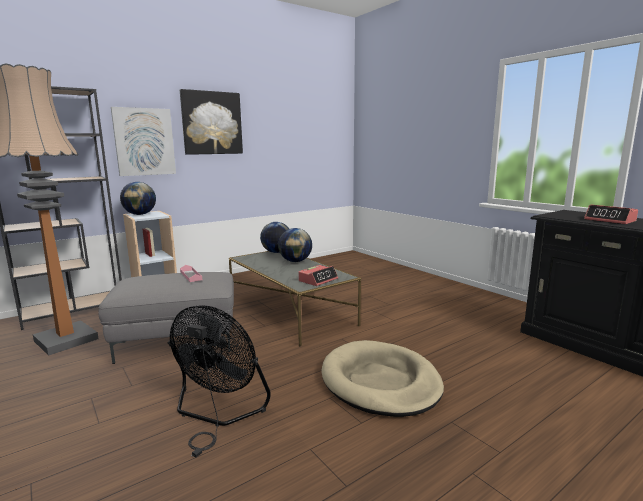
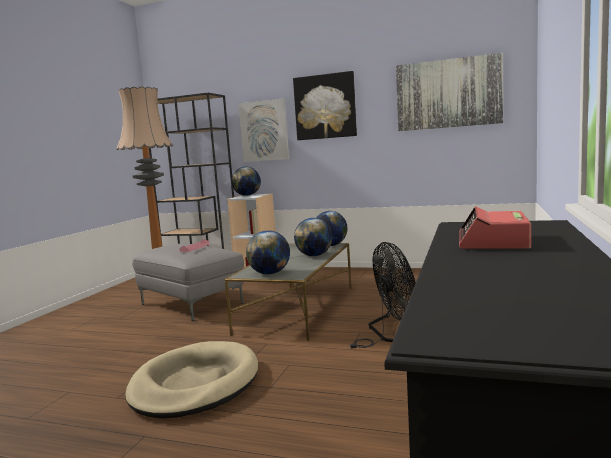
camera: 55 degrees right, 5 degrees down
black fan [168,305,271,458] -> black fan moved to [349,242,416,348]
alarm clock [298,265,338,286] -> globe [246,230,290,275]
none -> picture [396,53,503,131]

